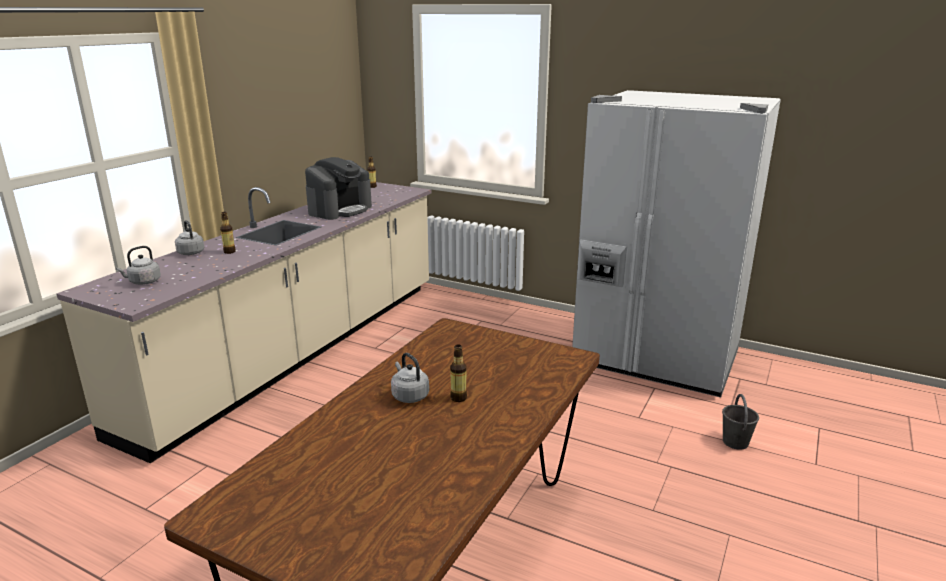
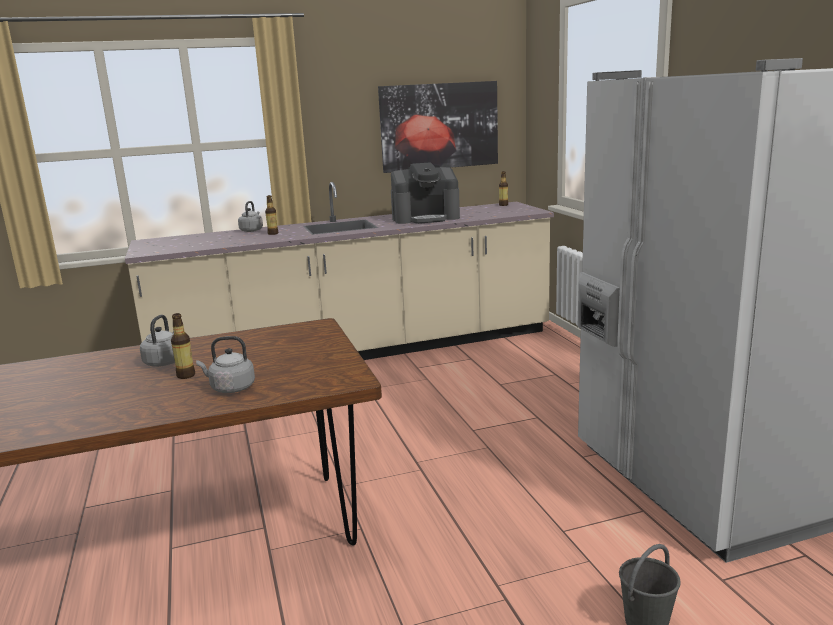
camera: 45 degrees right, 5 degrees down
grey kettle [116,246,161,285] -> grey kettle moved to [196,336,255,393]
none -> picture [378,81,498,173]

